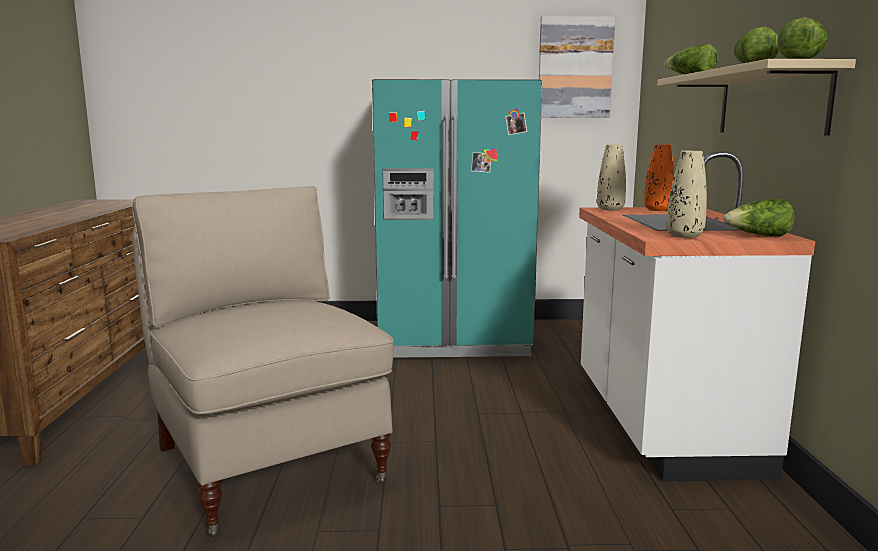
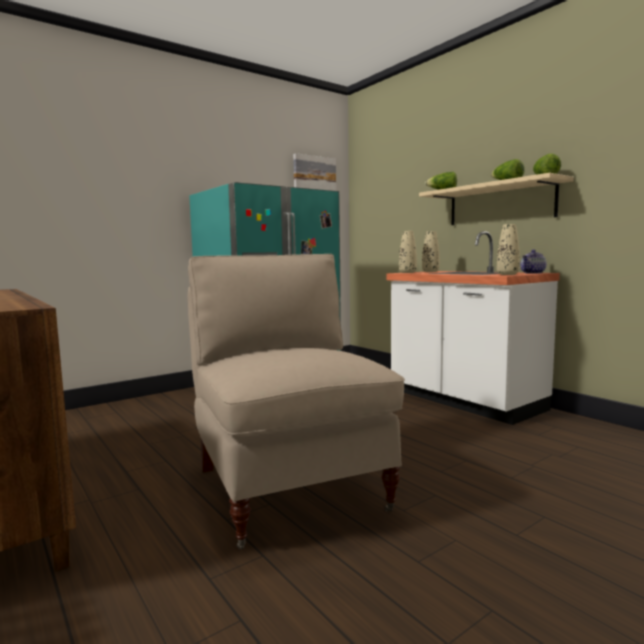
camera: 35 degrees left, 5 degrees down
beige chair [132,186,394,535] -> beige chair turned 45 degrees clockwise [188,254,405,549]
orange vase [644,144,674,211] -> beige vase [422,231,440,272]
lettuce [723,199,794,237] -> teapot [520,250,546,274]

